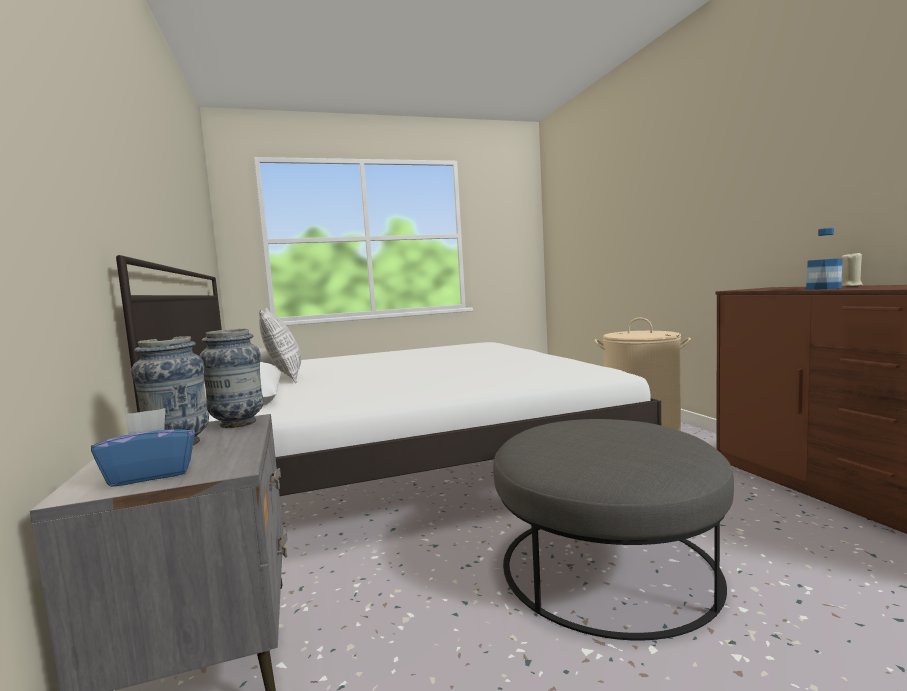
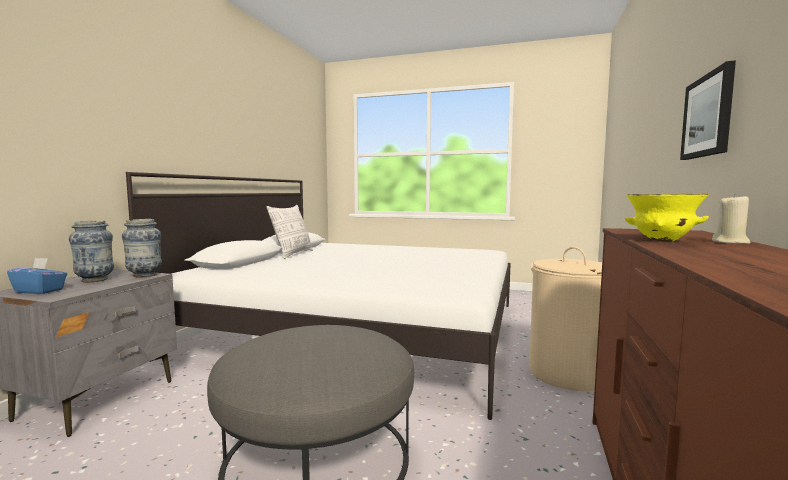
camera: 35 degrees right, 0 degrees up
bottle [806,228,843,290] -> yellow bowl [625,194,709,242]
none -> picture [680,60,736,160]

